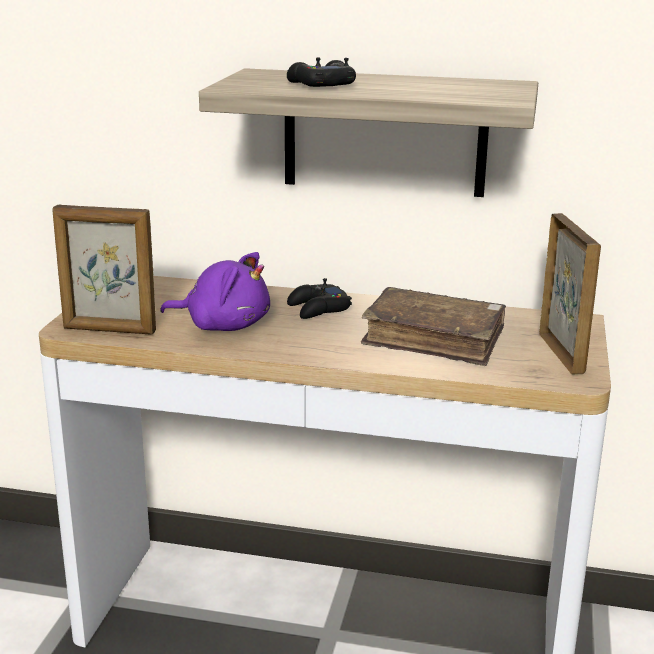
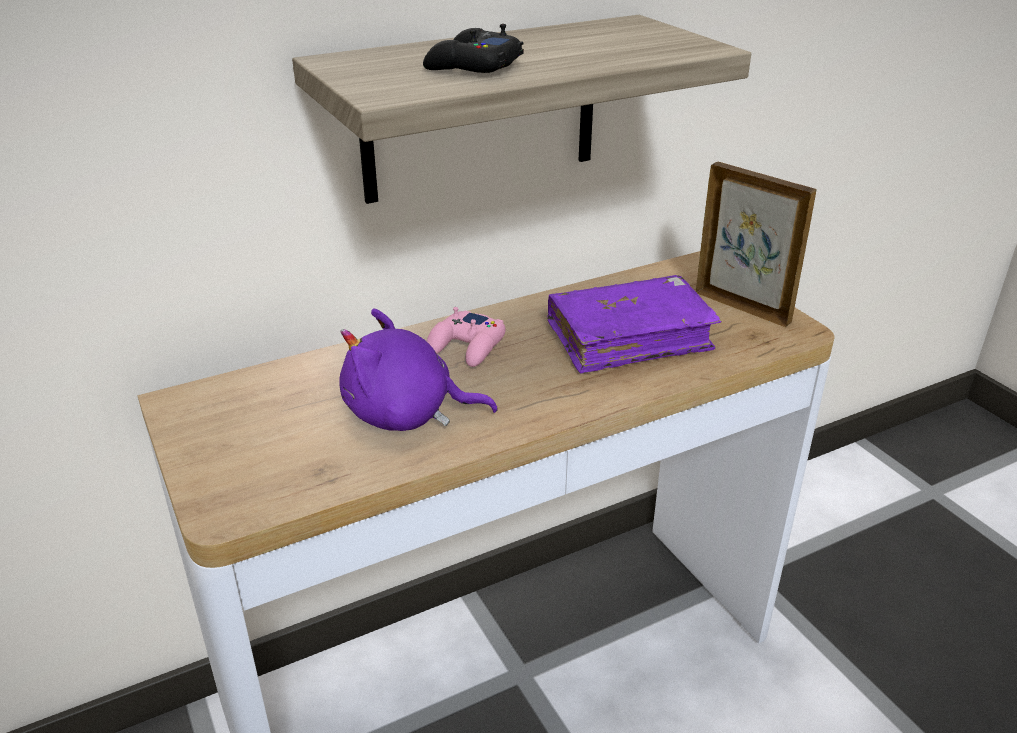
camera: 40 degrees left, 10 degrees up
picture frame [52,205,156,335] -> none
purple plush toy [160,252,270,331] -> purple plush toy turned 150 degrees counterclockwise [339,308,498,431]
black game controller [287,278,352,319] -> pink game controller [427,307,506,367]
brown book [361,287,506,366] -> purple book [547,275,722,374]

